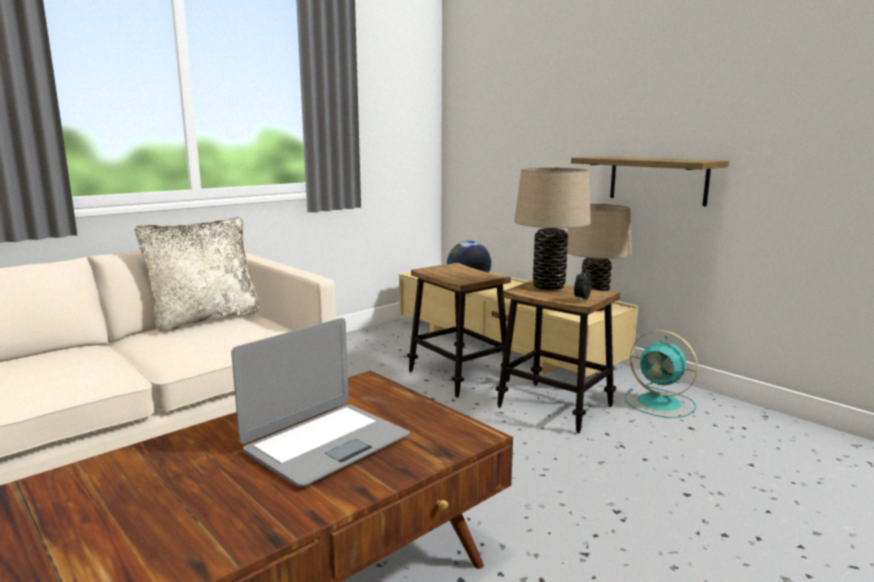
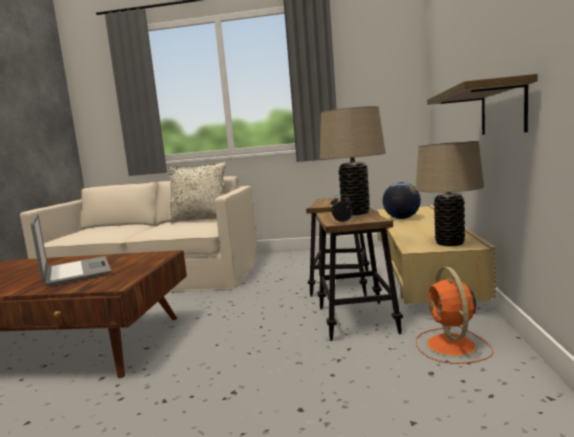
camera: 50 degrees right, 5 degrees down
laptop [231,318,409,487] -> laptop turned 120 degrees counterclockwise [31,214,112,286]
turquoise fan [625,330,698,418] -> orange fan [416,267,493,364]

